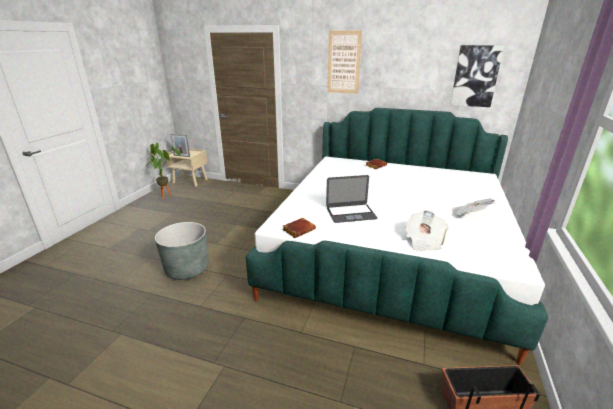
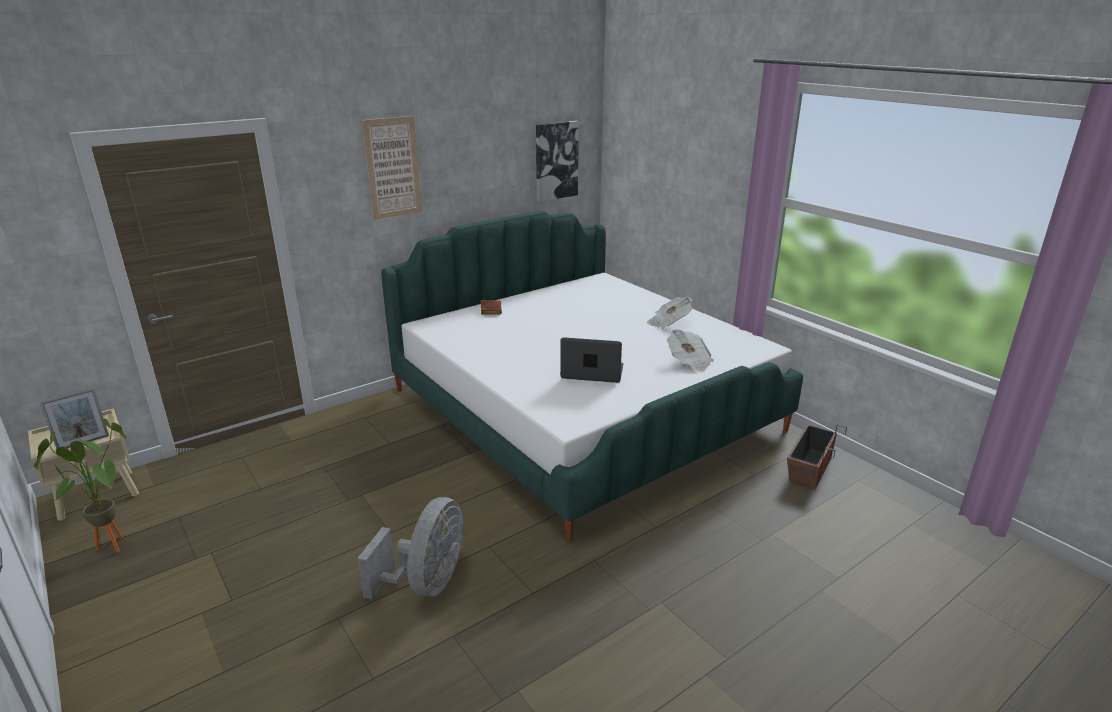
camera: 55 degrees left, 0 degrees up
grey planter [155,222,209,280] -> grey fan [357,497,464,599]
brown book [283,218,316,238] -> none
laptop [326,175,377,223] -> laptop turned 105 degrees counterclockwise [560,337,623,383]

